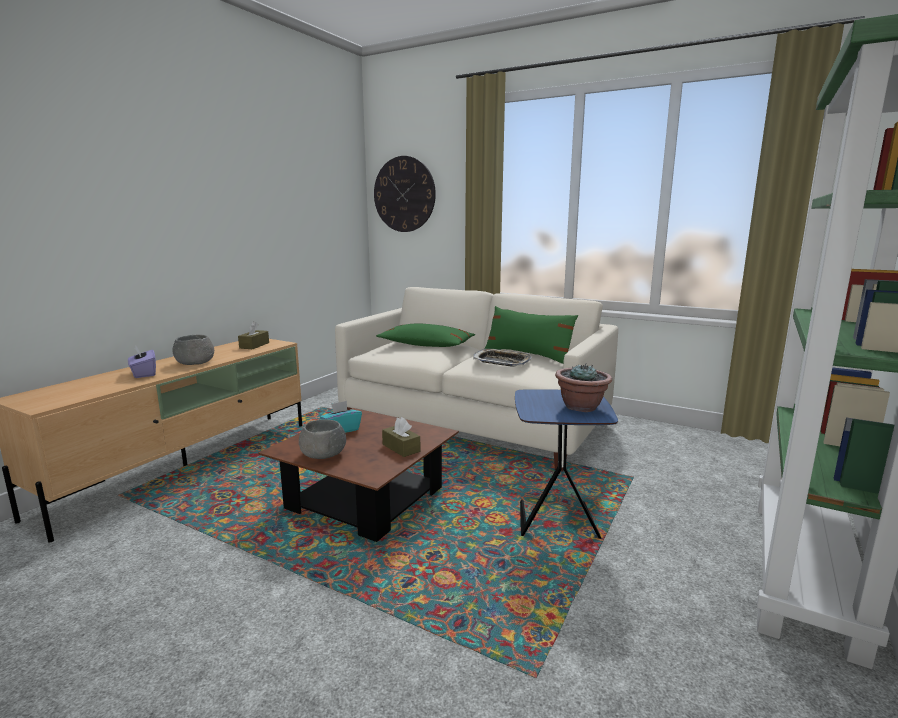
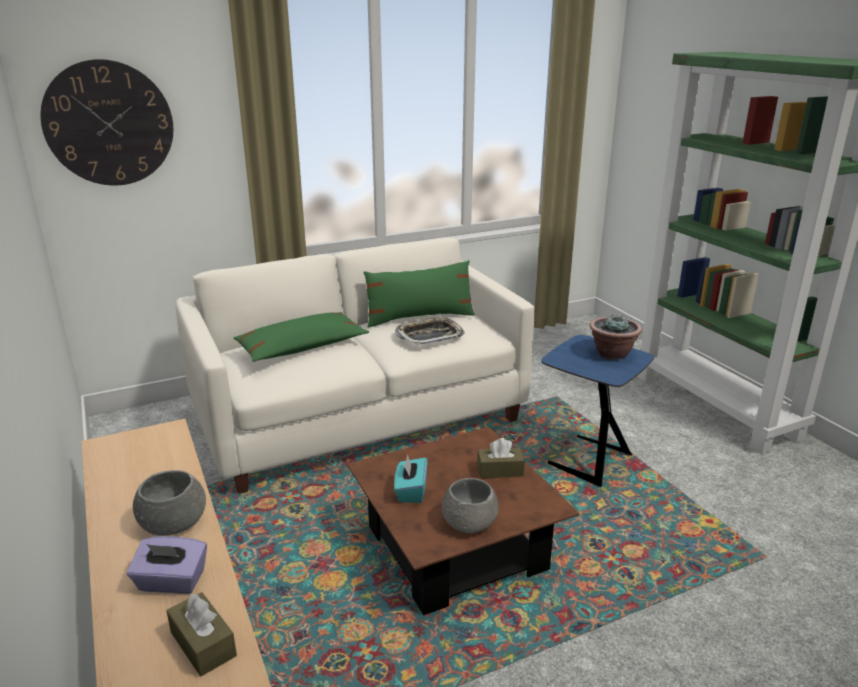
camera: 55 degrees left, 10 degrees up
brown tissue box [238,321,269,349] -> brown tissue box moved to [166,592,237,677]

